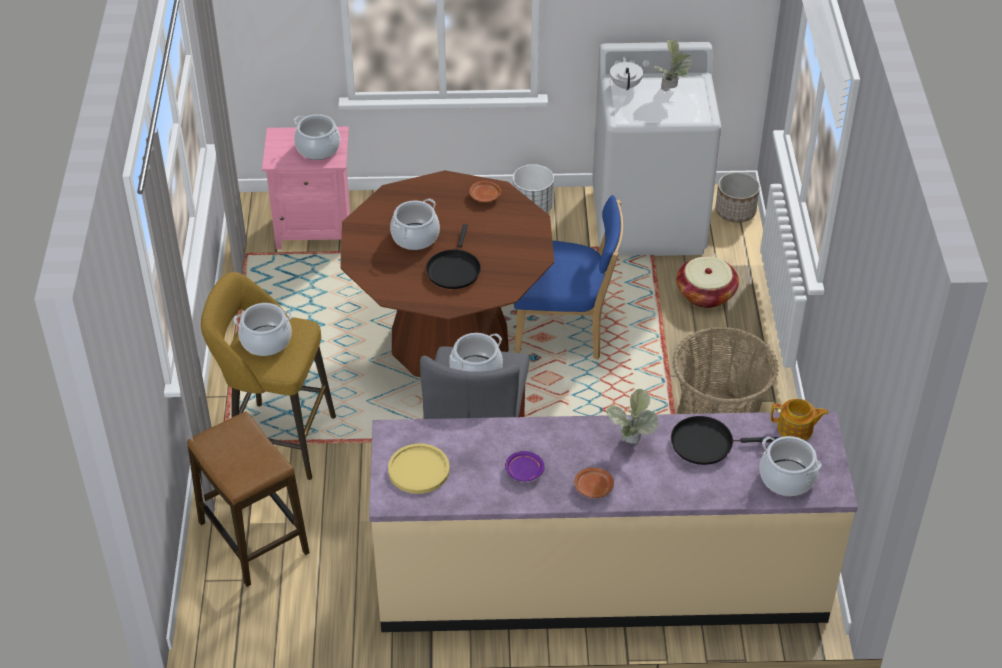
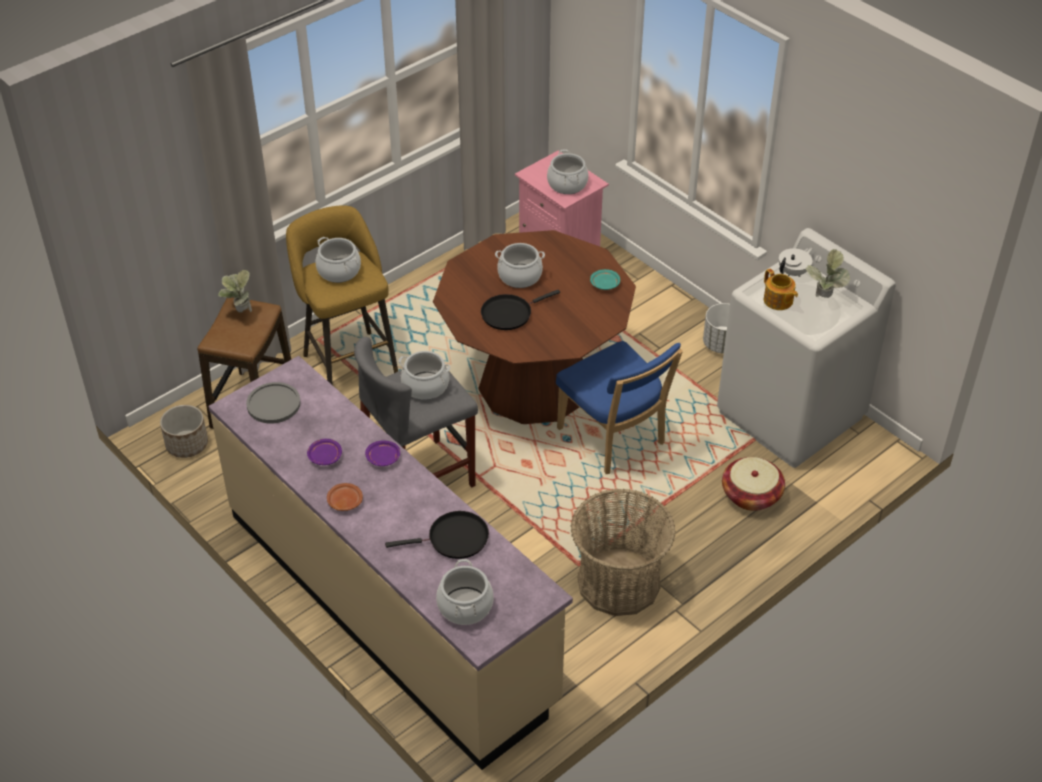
camera: 50 degrees right, 0 degrees up
yellow plate [388,443,450,494] -> grey plate [246,382,301,423]
brown plate [469,180,501,202] -> turquoise plate [590,269,620,290]
potted plant [606,389,658,444] -> potted plant moved to [218,270,252,312]
black frying pan [671,416,778,465] -> black frying pan turned 120 degrees clockwise [385,511,489,559]
planter [715,172,760,223] -> planter moved to [160,405,208,458]
teapot [771,399,829,440] -> teapot moved to [764,269,798,310]
none -> purple plate [365,441,400,466]

